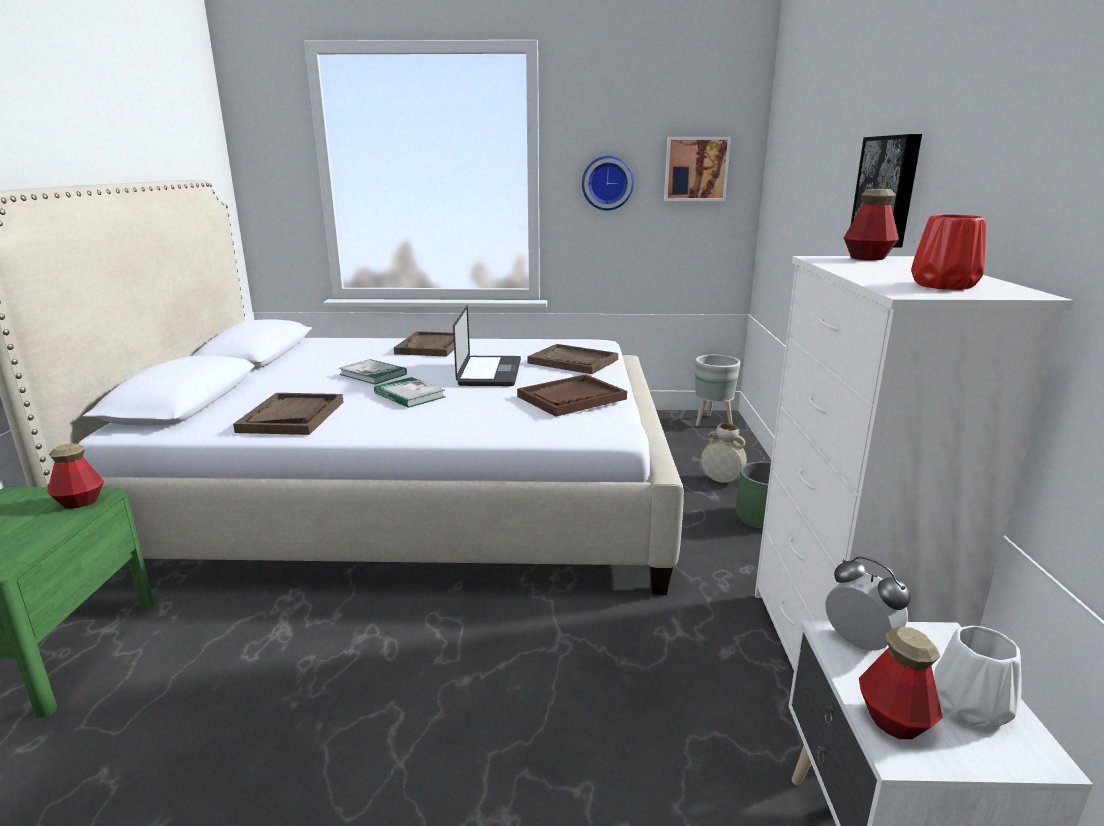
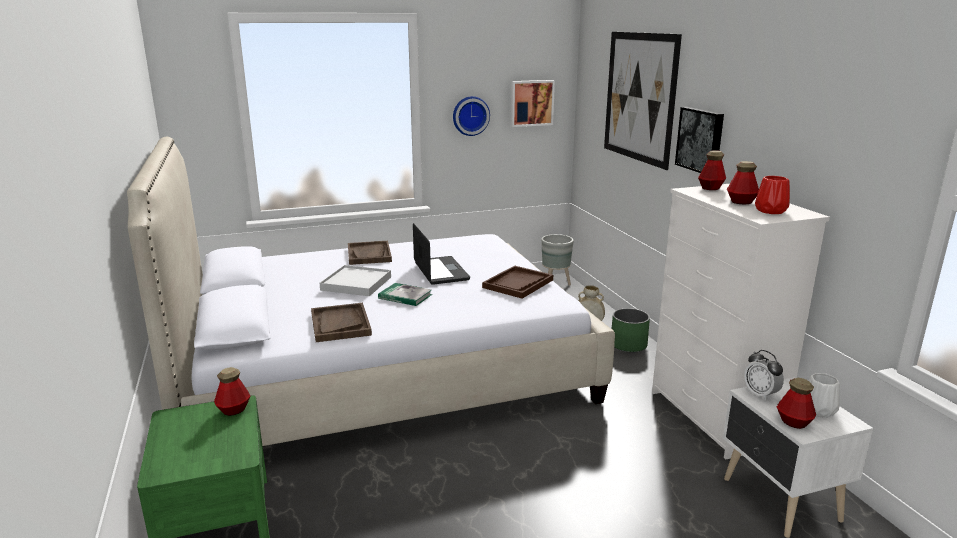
camera: 20 degrees left, 0 degrees up
book [339,359,407,385] -> white tray [320,265,391,296]
brown tray [528,344,618,374] -> none
alarm clock [825,556,911,651] -> alarm clock turned 150 degrees counterclockwise [744,350,784,401]
none -> picture [604,32,682,170]
none -> bottle [727,161,759,204]

